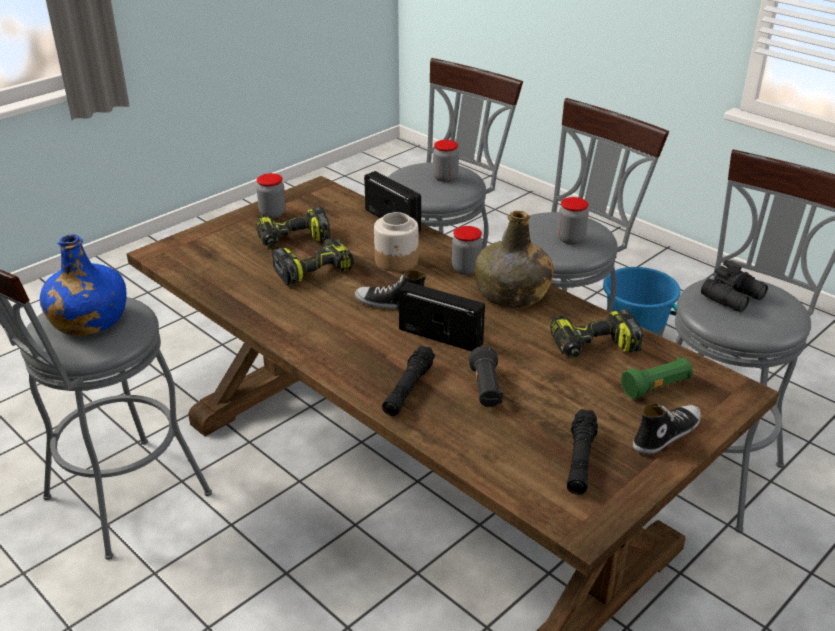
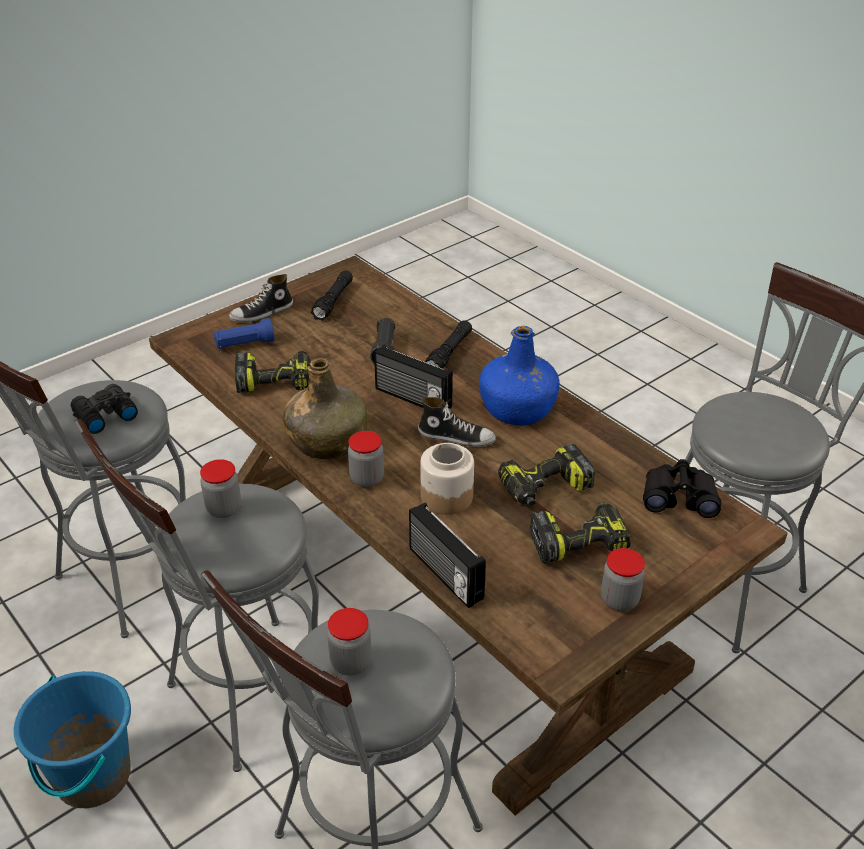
camera: 175 degrees left, 5 degrees up
blue bottle [40,234,127,336] -> blue bottle moved to [479,326,559,426]
green flashlight [621,357,693,399] -> blue flashlight [213,318,275,349]
none -> black binoculars [643,459,721,518]

